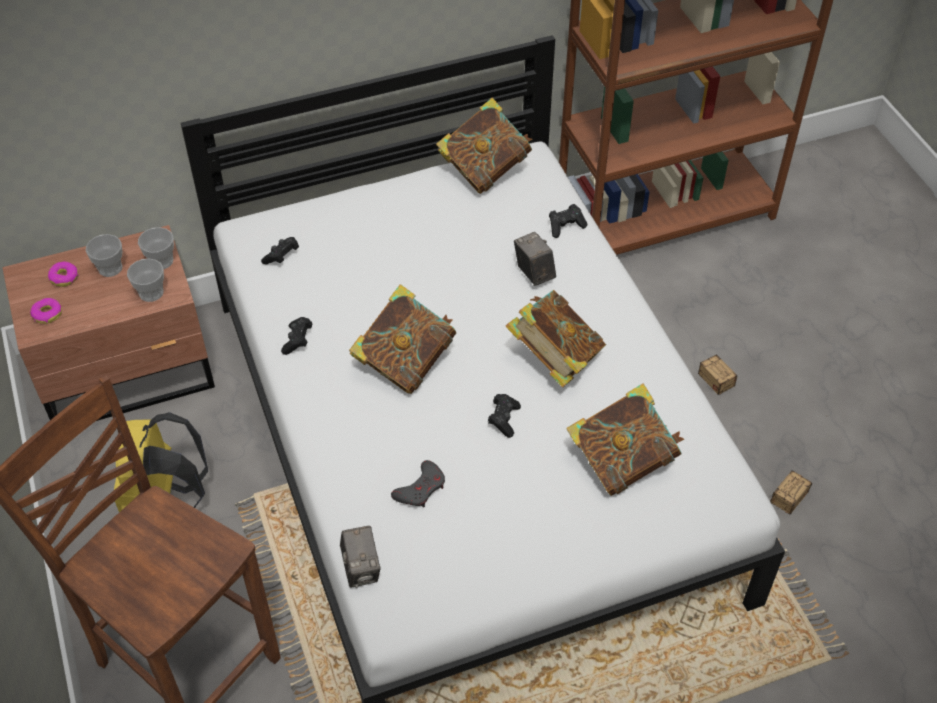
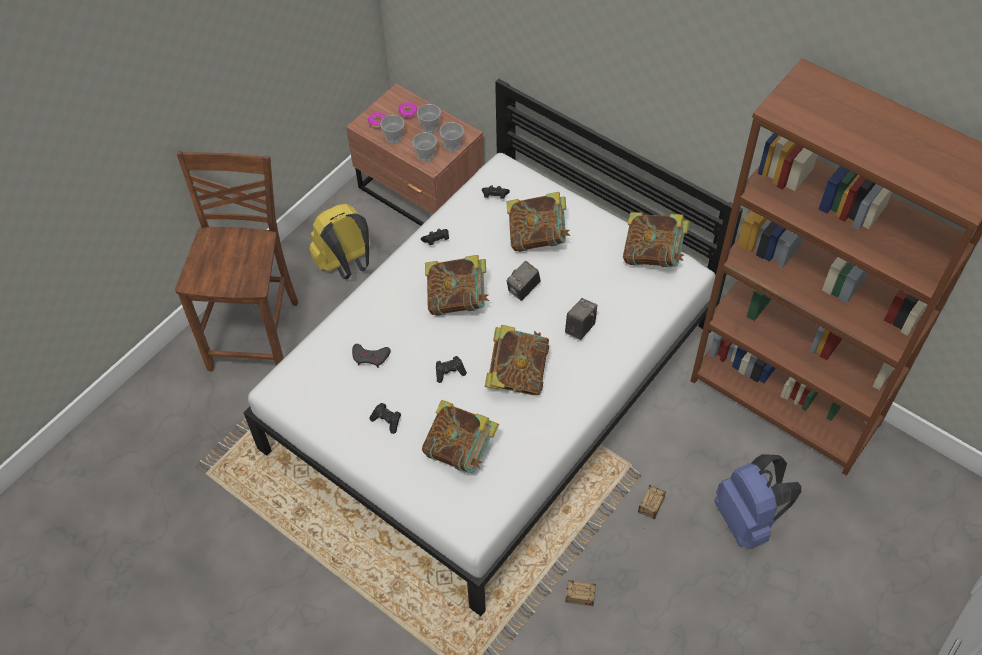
camera: 60 degrees right, 5 degrees up
camera [340,526,380,588] -> camera moved to [507,261,540,301]
black game controller [549,204,587,238] -> black game controller moved to [369,403,401,434]
none -> cup [380,115,404,144]
none -> book [507,192,571,252]
none -> blue backpack [714,454,801,549]

